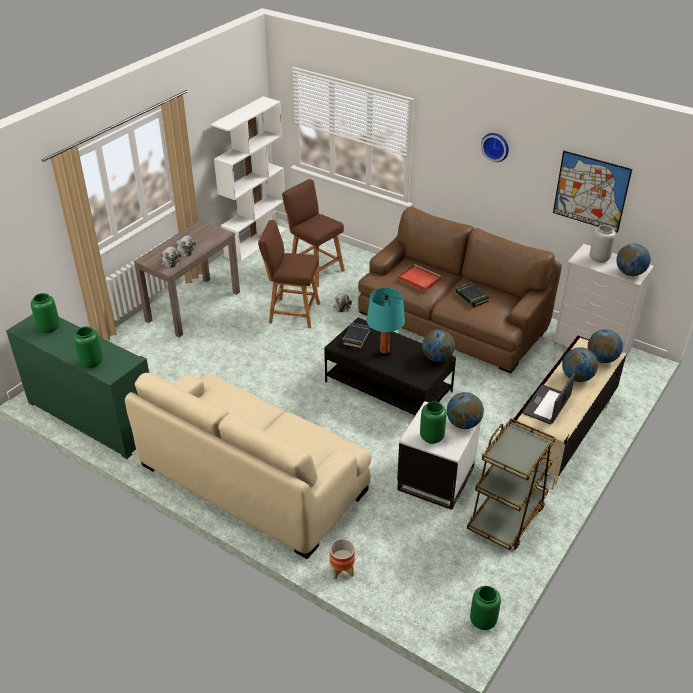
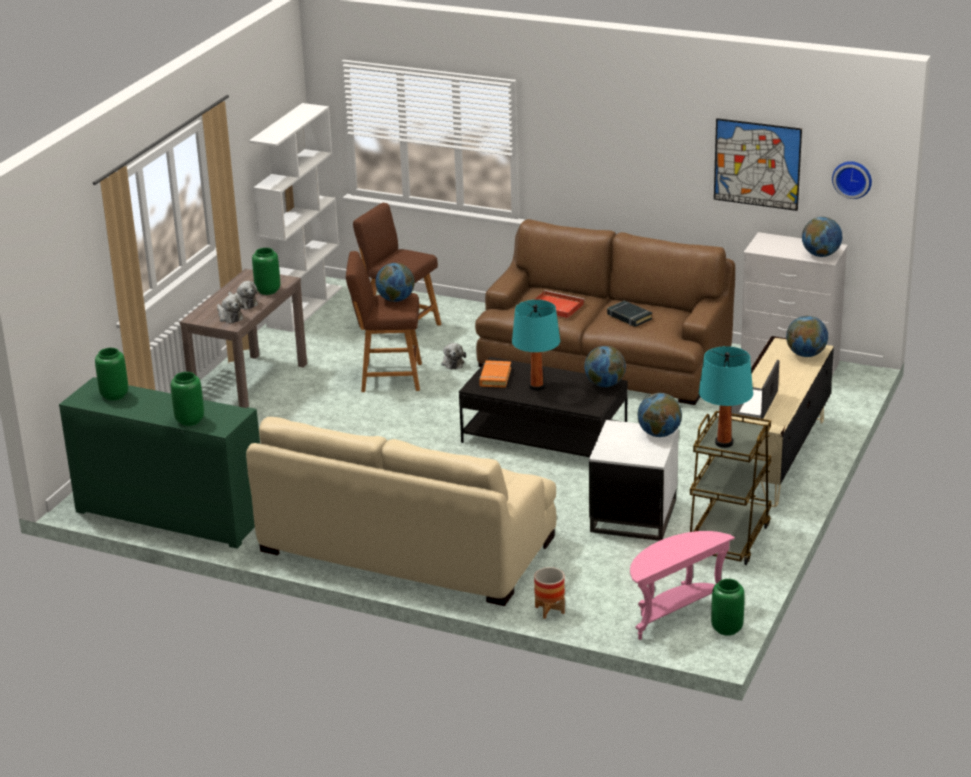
camera: 10 degrees left, 10 degrees down
black book [341,323,371,349] -> orange book [479,360,511,388]
green vase [420,401,447,444] -> green vase moved to [252,248,280,295]
wall clock [481,133,509,162] -> wall clock moved to [832,161,872,199]
globe [562,347,598,382] -> globe moved to [376,263,415,302]
grey vase [590,225,616,263] -> none
none -> pink side table [630,531,735,640]
none -> turquoise table lamp [699,346,753,448]

